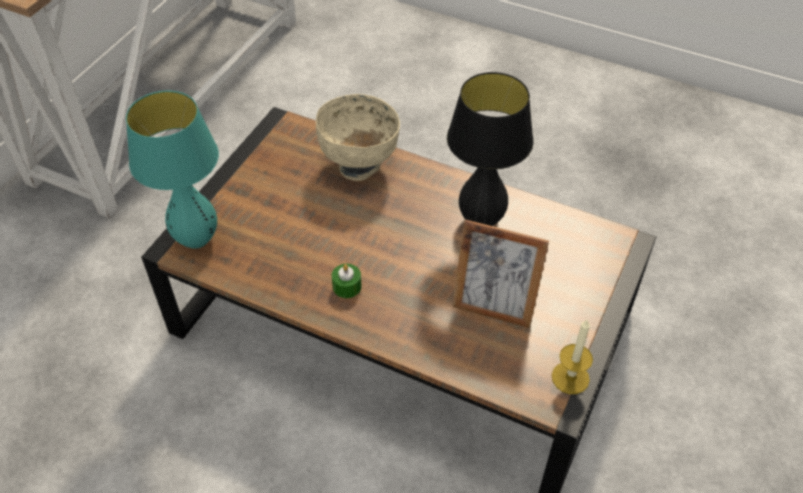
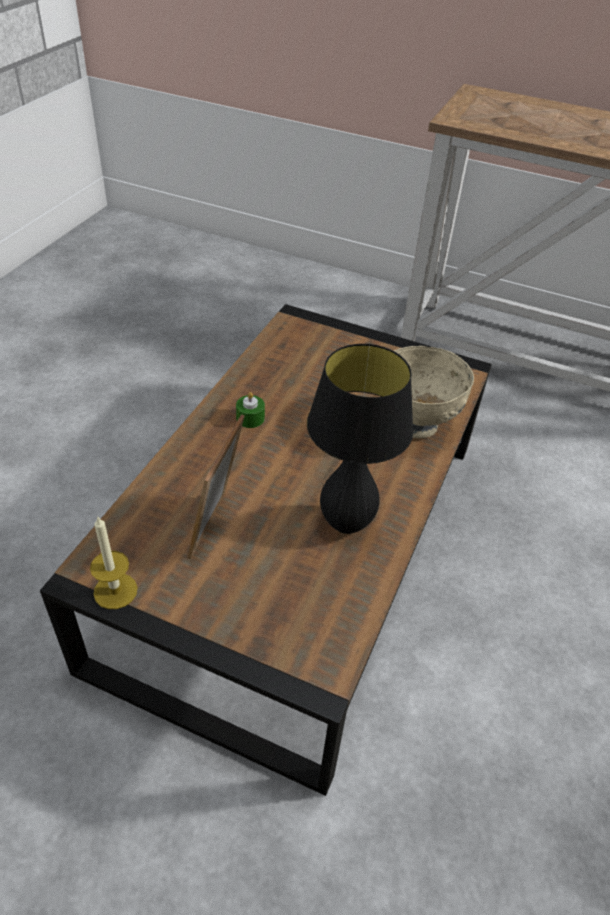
camera: 85 degrees right, 5 degrees down
turquoise table lamp [126,91,219,249] -> none

